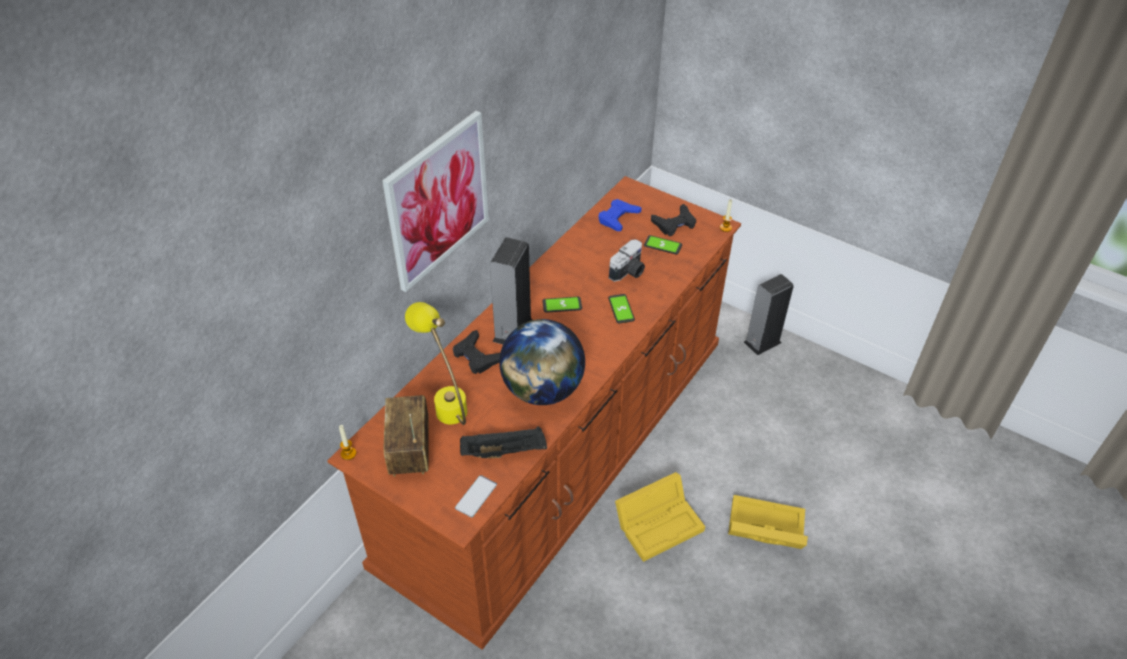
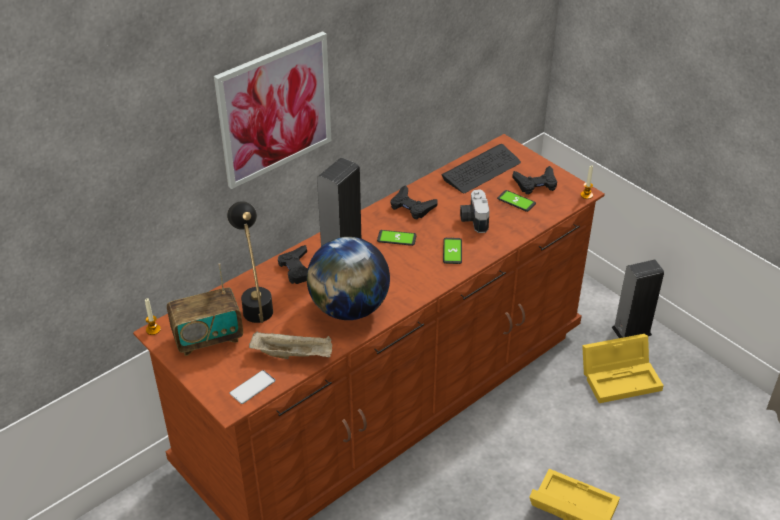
camera: 15 degrees right, 5 degrees down
radio [384,395,429,477] -> radio turned 120 degrees counterclockwise [167,263,243,356]
yellow table lamp [405,302,467,425] -> black table lamp [227,201,273,323]
black tray [460,426,547,458] -> beige tray [249,331,332,359]
blue game controller [599,199,641,231] -> keyboard [441,144,521,193]
camera [609,239,645,282] -> camera turned 120 degrees clockwise [460,189,490,233]
yellow storage box [615,472,705,562] -> yellow storage box moved to [582,334,664,403]
none -> black game controller [391,185,438,220]

